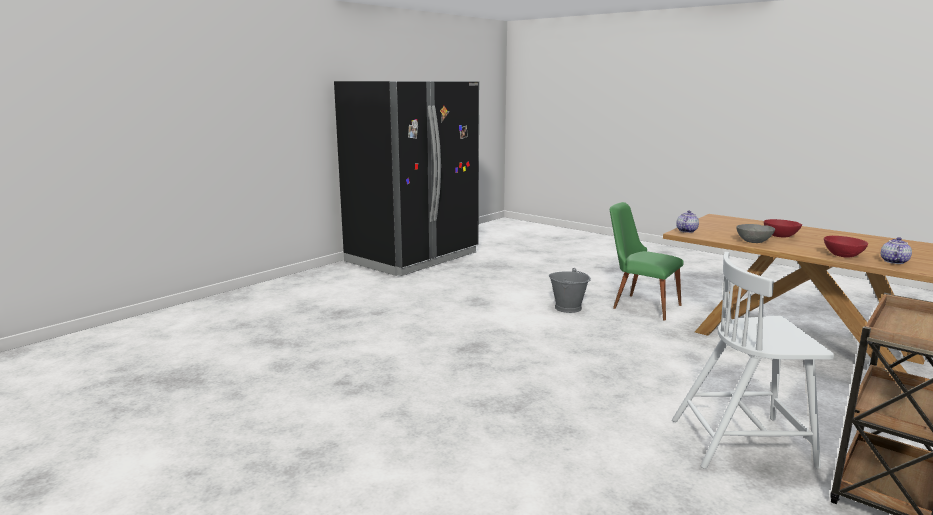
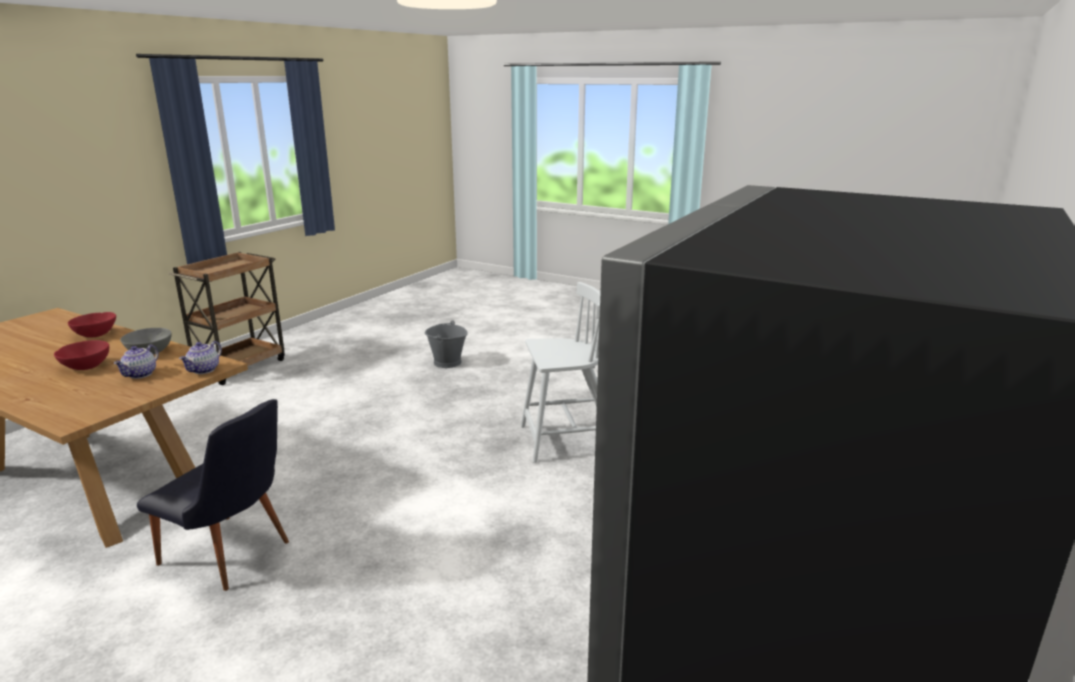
camera: 170 degrees right, 5 degrees up
grey bucket [549,268,591,313] -> grey bucket moved to [425,320,468,368]
green chair [610,202,684,321] -> black chair [137,399,289,591]
white chair [672,252,834,469] -> white chair moved to [520,282,600,463]
teapot [881,237,912,264] -> teapot moved to [114,345,159,379]

